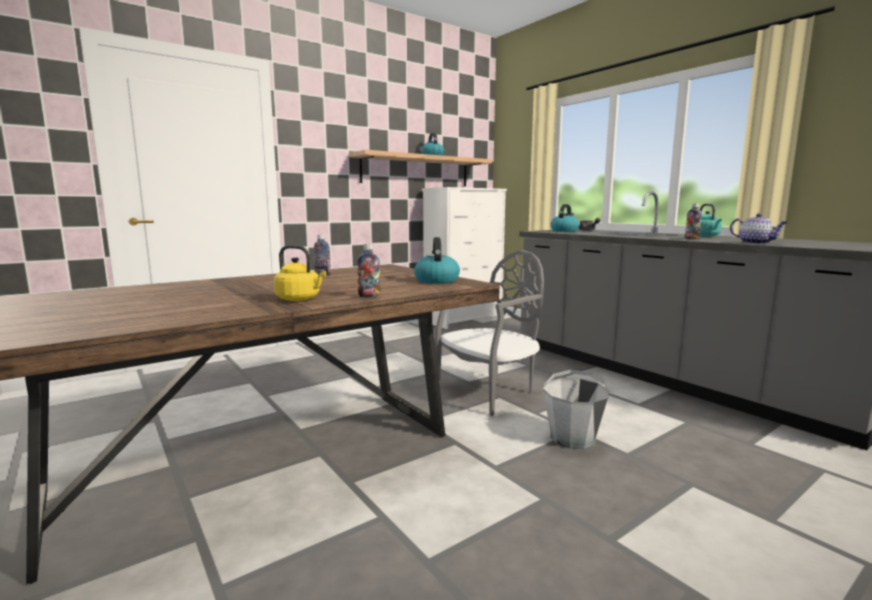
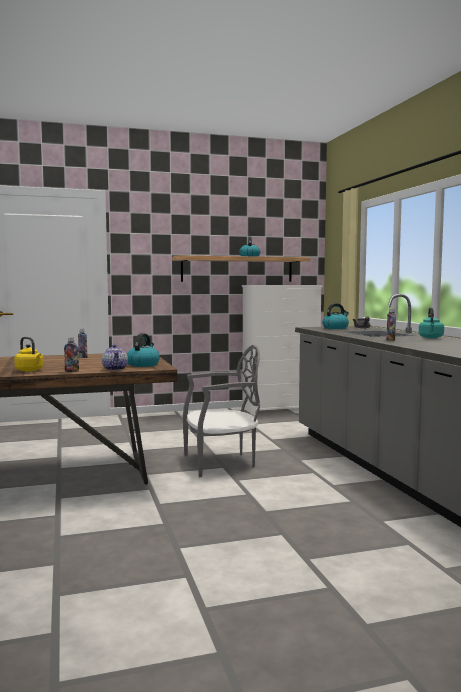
camera: 20 degrees right, 5 degrees down
grey bucket [543,370,609,449] -> none
teapot [730,213,788,244] -> teapot moved to [102,344,128,370]

